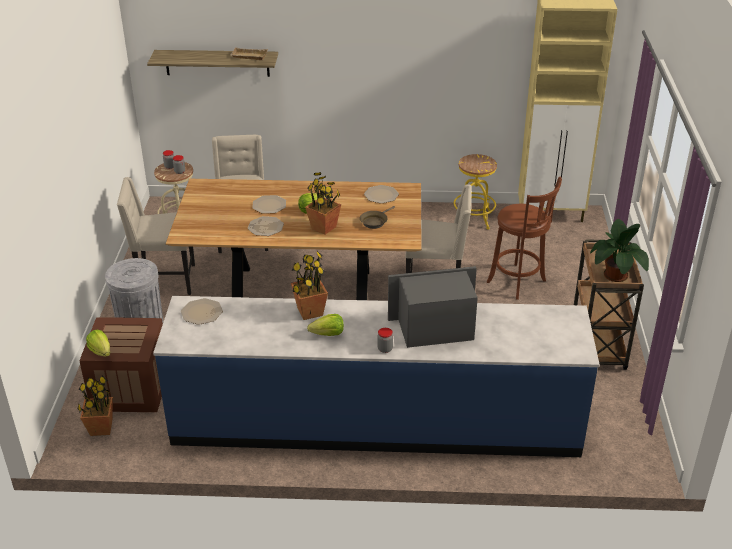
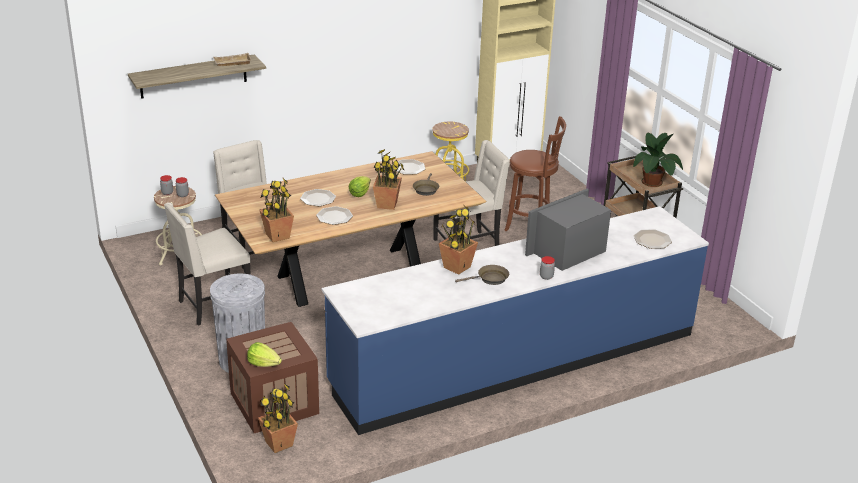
camera: 30 degrees left, 5 degrees down
plate [181,298,223,325] -> plate moved to [634,229,672,249]
lettuce [307,314,344,336] -> brown frying pan [455,265,509,285]
none -> potted plant [260,178,294,242]

